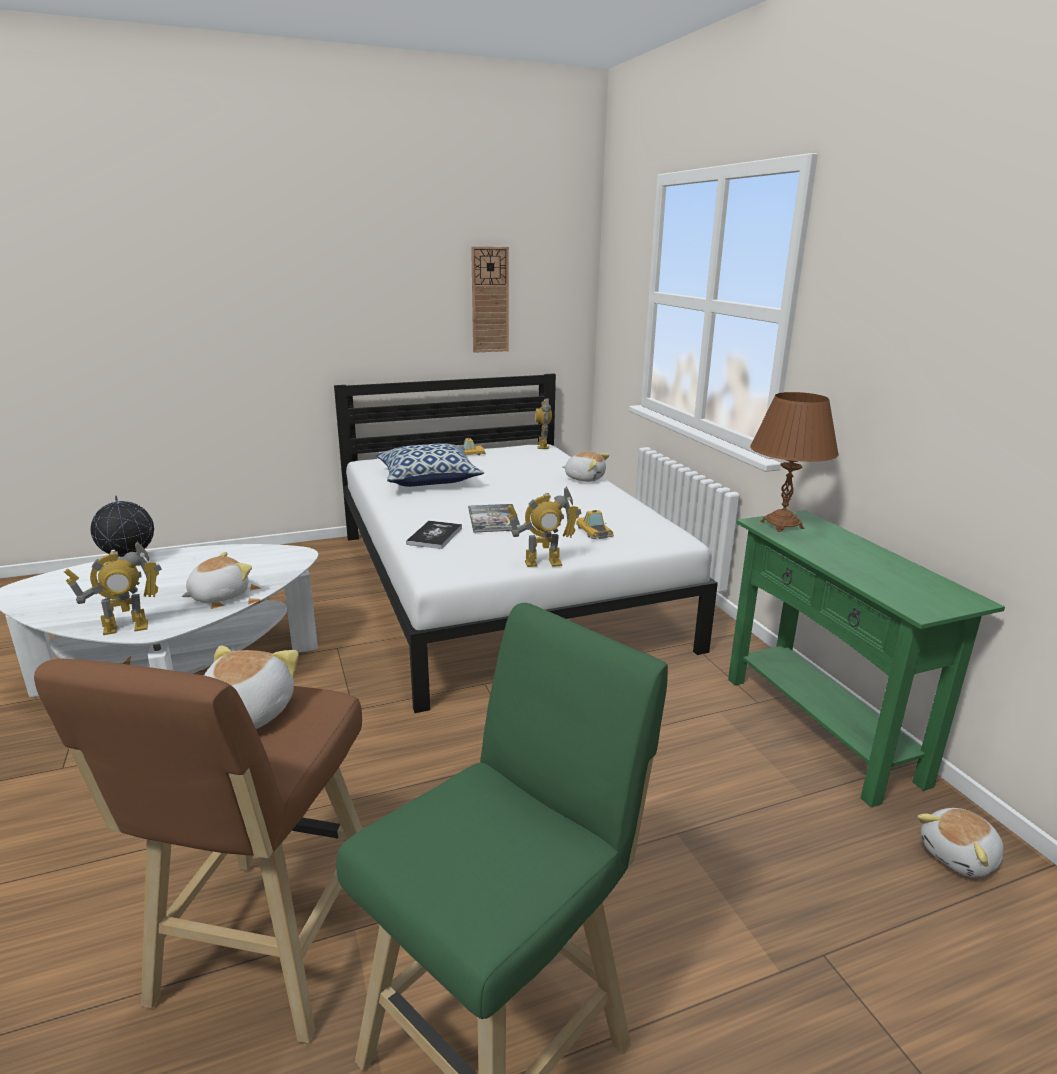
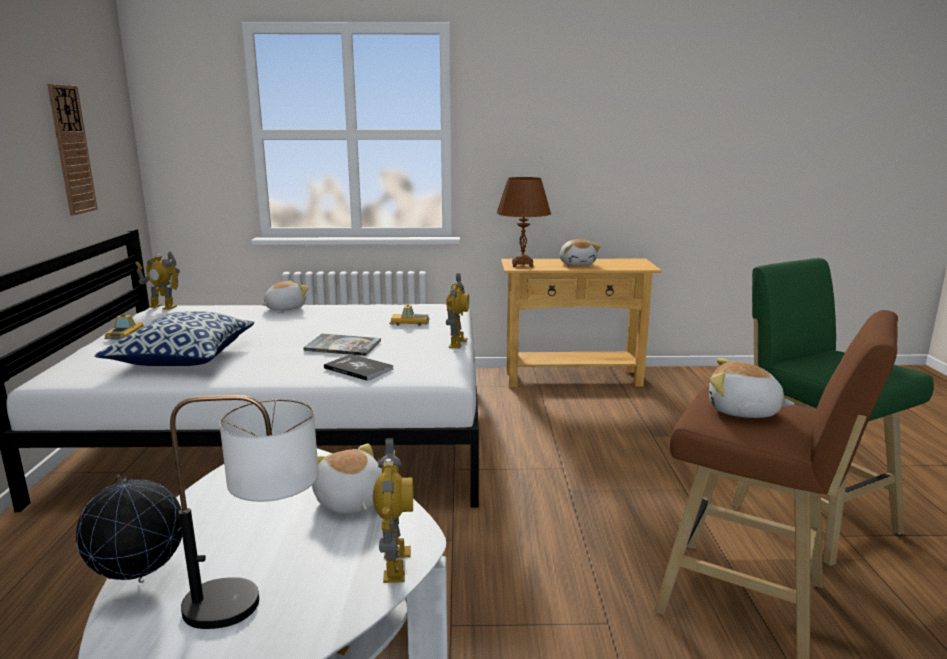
camera: 70 degrees left, 5 degrees down
green console table [728,510,1005,807] -> beige console table [501,259,662,387]
plush toy [917,808,1004,877] -> plush toy moved to [560,239,601,266]
none -> table lamp [170,395,319,629]

